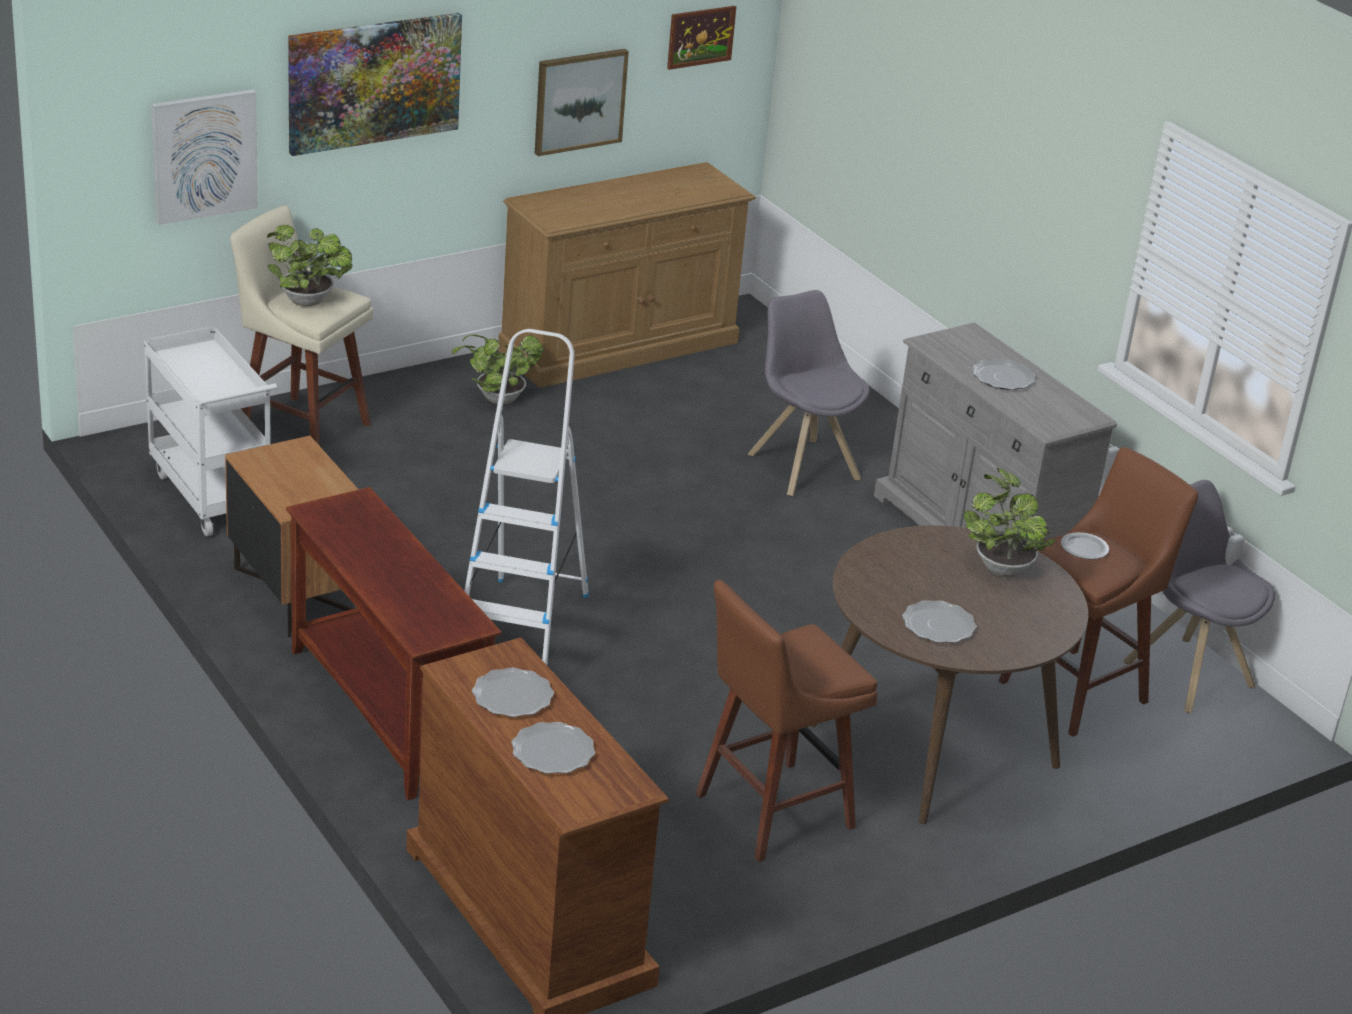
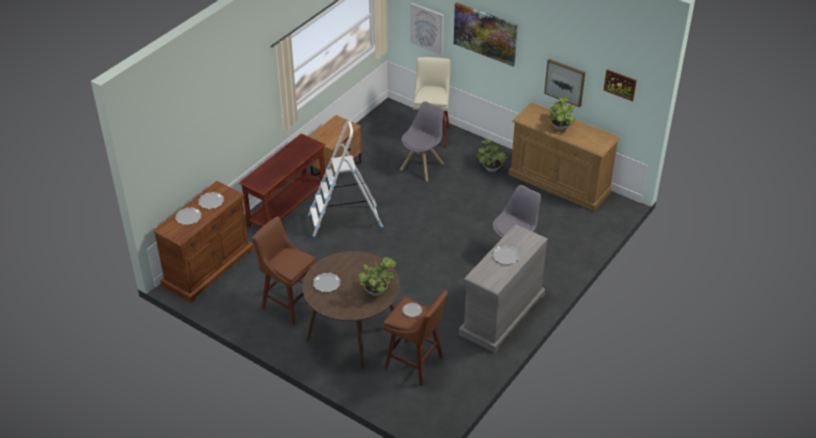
camera: 70 degrees right, 10 degrees up
white cart [144,327,277,536] -> none
potted plant [267,225,353,306] -> potted plant moved to [548,97,576,130]
grey chair [1124,480,1275,713] -> grey chair moved to [400,101,444,181]

